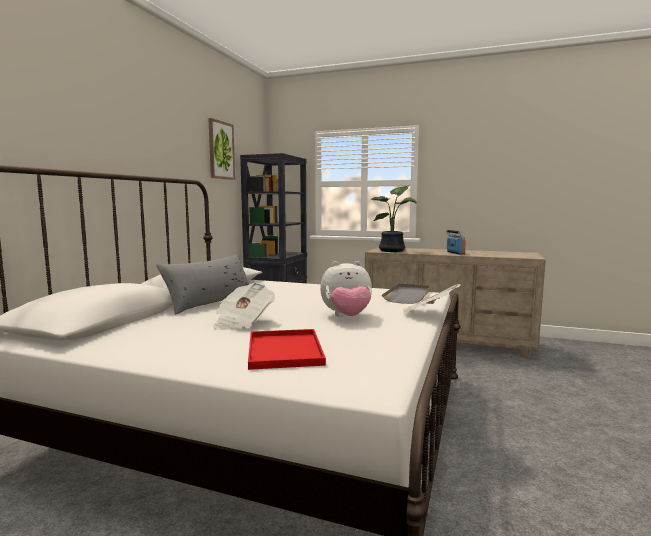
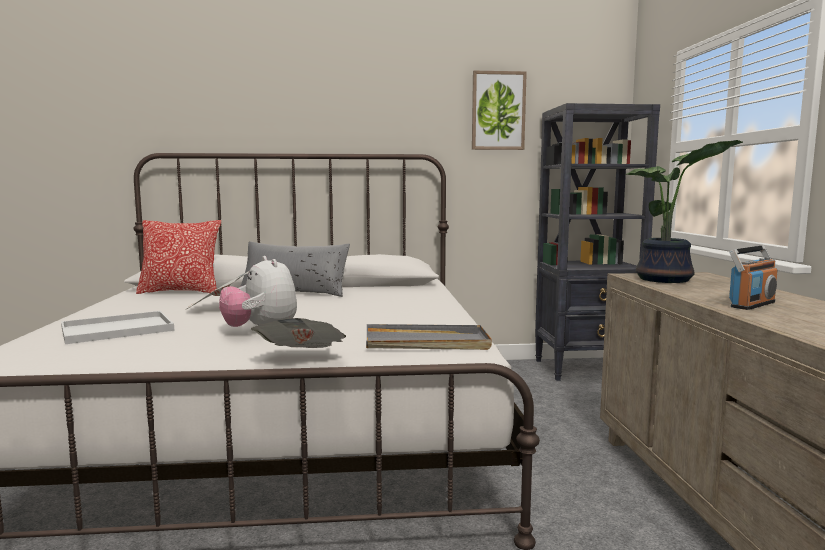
camera: 65 degrees right, 0 degrees up
red tray [248,329,326,370] -> white tray [61,311,174,344]
none -> pillow [136,220,221,294]

